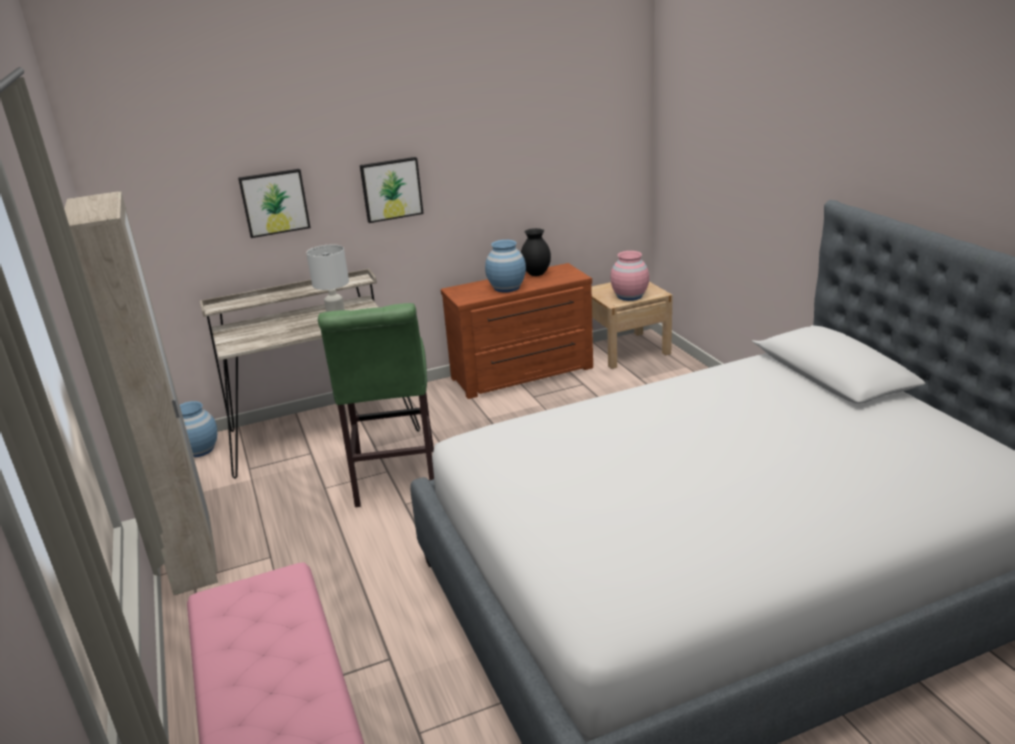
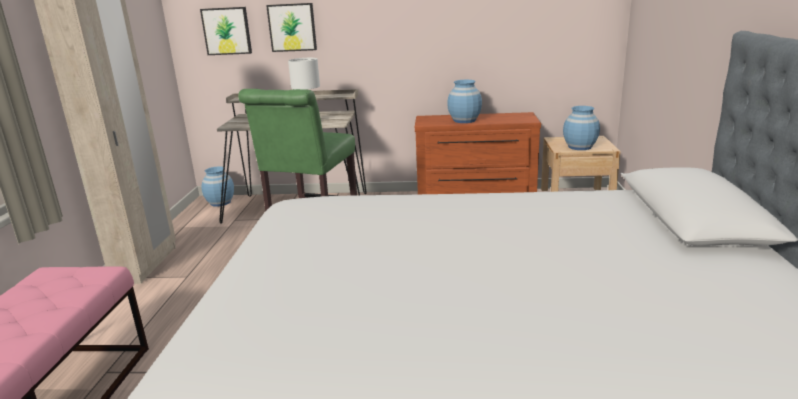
camera: 25 degrees right, 5 degrees down
picture [360,157,424,223] -> picture moved to [200,7,252,55]
black vase [521,228,551,276] -> none
pink vase [610,251,649,301] -> blue vase [563,106,600,150]

